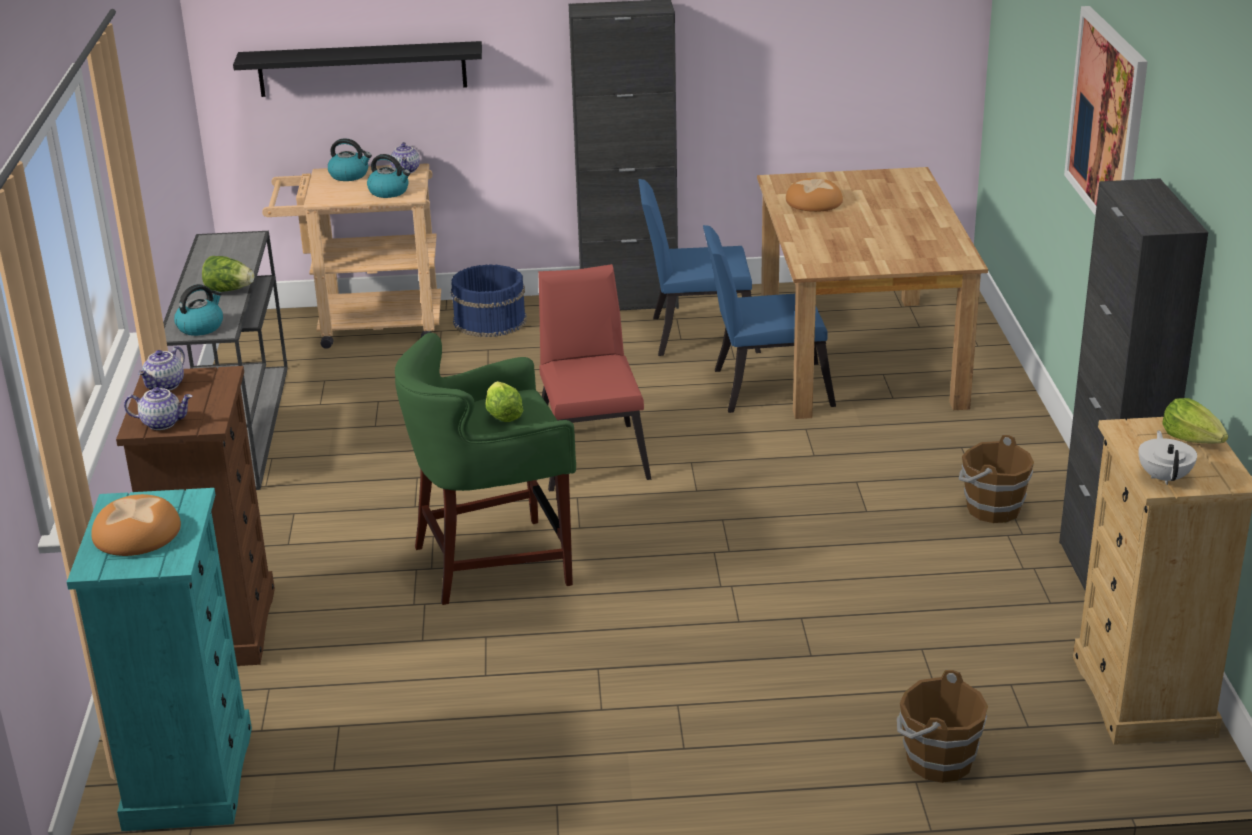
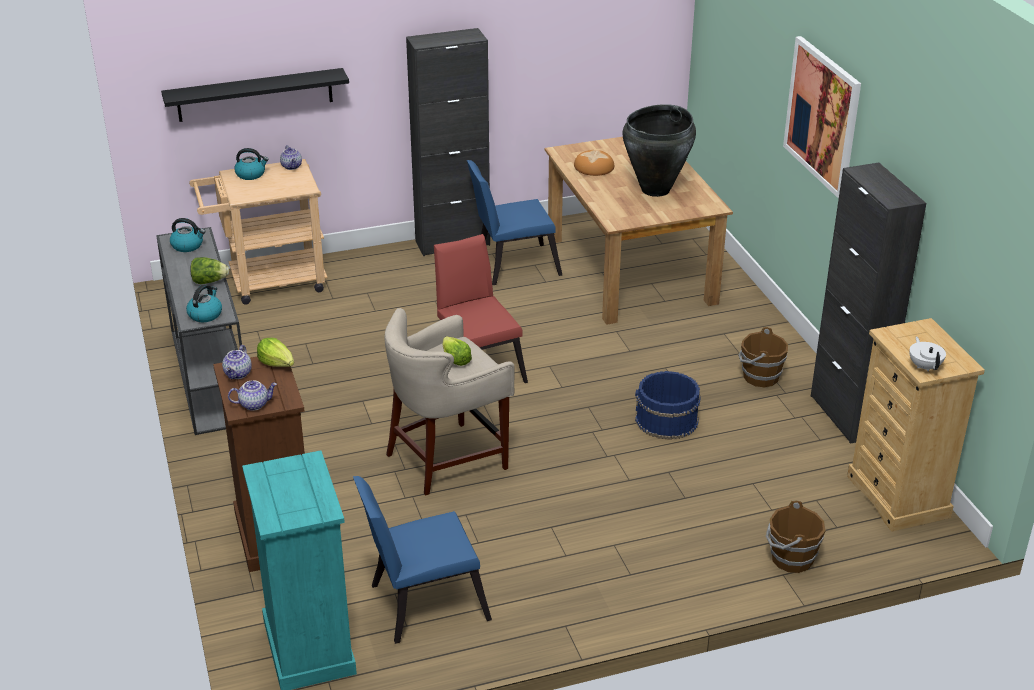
camera: 15 degrees left, 5 degrees up
bread [91,494,181,556] -> none
kettle [367,154,410,198] -> kettle moved to [170,218,205,252]
green stool [395,333,576,605] -> beige stool [384,308,514,496]
blue bucket [451,264,527,337] -> blue bucket moved to [635,371,701,440]
blue chair [703,225,836,413] -> blue chair moved to [353,476,492,644]
lettuce [1162,398,1228,443] -> lettuce moved to [257,338,294,367]
none -> black vase [622,104,696,197]

